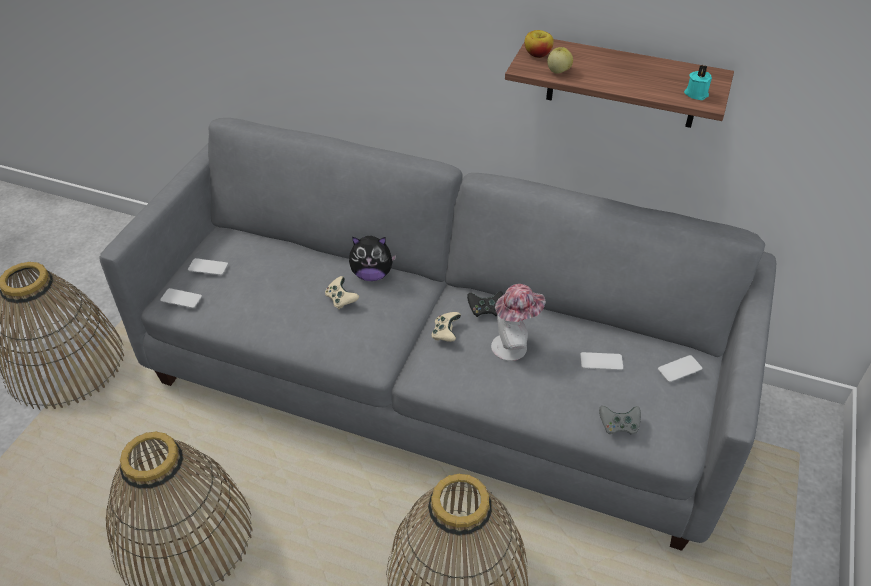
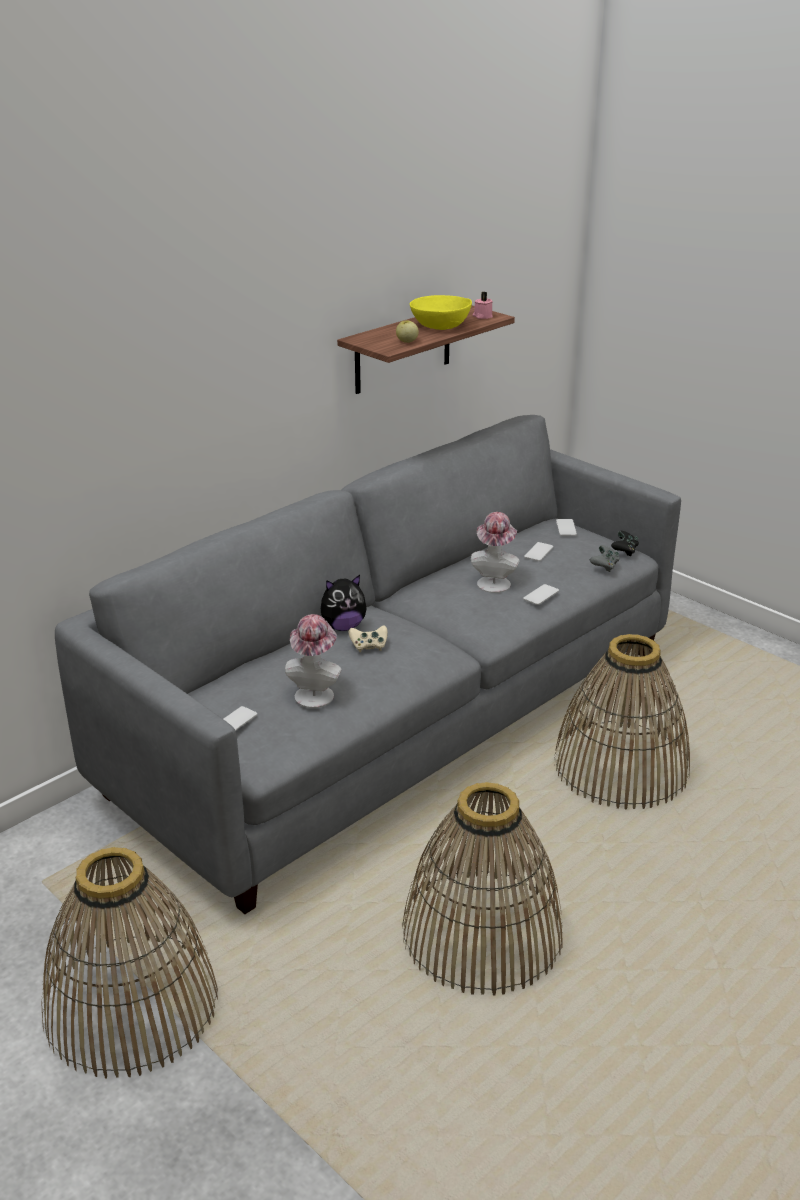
camera: 65 degrees left, 15 degrees down
phone [160,288,202,308] -> phone moved to [523,584,559,605]
plush toy [349,236,397,281] -> plush toy turned 45 degrees clockwise [321,575,367,631]
beige game controller [431,312,461,342] -> none
black game controller [467,292,503,317] -> black game controller moved to [611,531,639,556]
apple [525,30,554,58] -> none
turquoise candle [684,65,712,100] -> pink candle [472,292,493,319]
none -> hat [285,614,342,708]
none -> yellow bowl [410,295,472,330]

